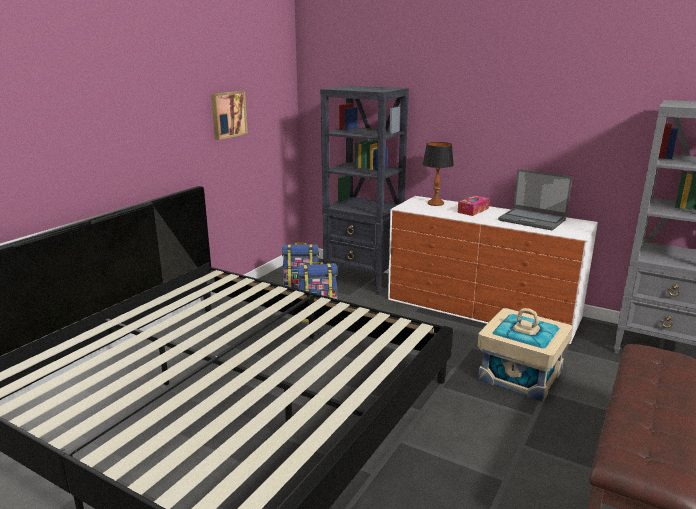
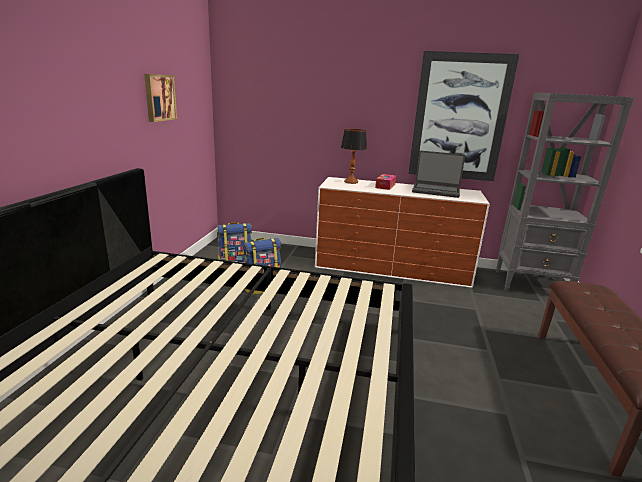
camera: 20 degrees left, 0 degrees up
black bookcase [320,86,409,295] -> none
beige storage box [477,308,573,402] -> none
none -> picture [408,51,519,181]

